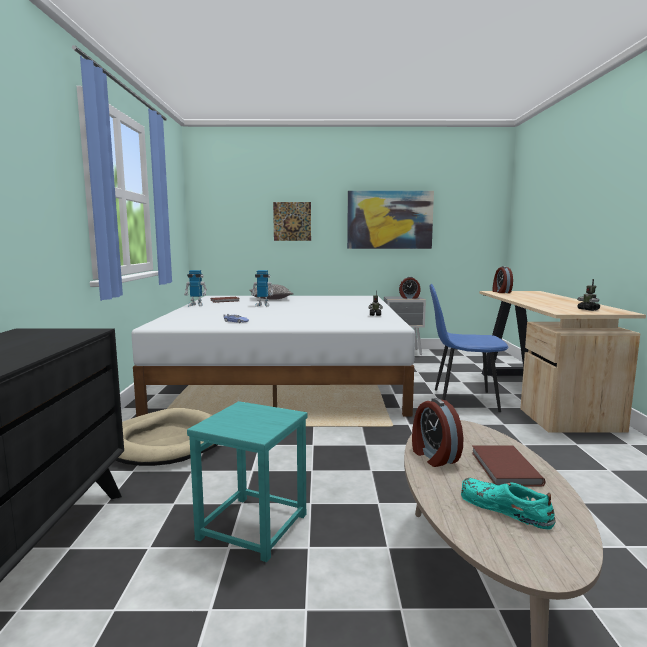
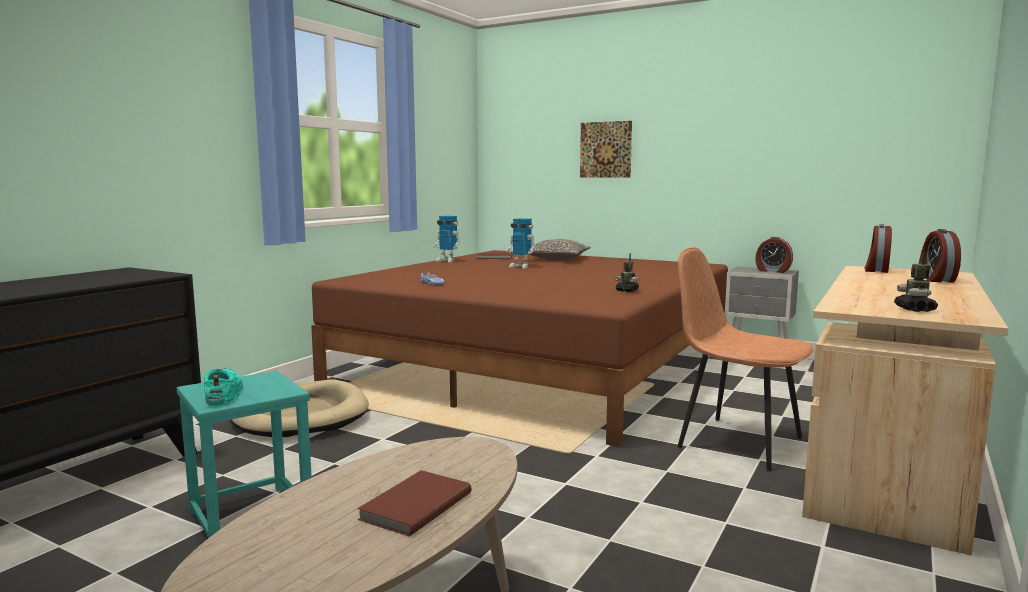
camera: 30 degrees right, 0 degrees up
white bed [131,296,415,417] -> brown bed [311,250,728,447]
picture [347,191,434,249] -> none
alarm clock [412,398,463,467] -> alarm clock moved to [919,229,961,282]
blue chair [430,284,509,412] -> brown chair [677,247,814,471]
turquoise shoe [461,478,556,530] -> turquoise shoe moved to [204,368,243,406]

